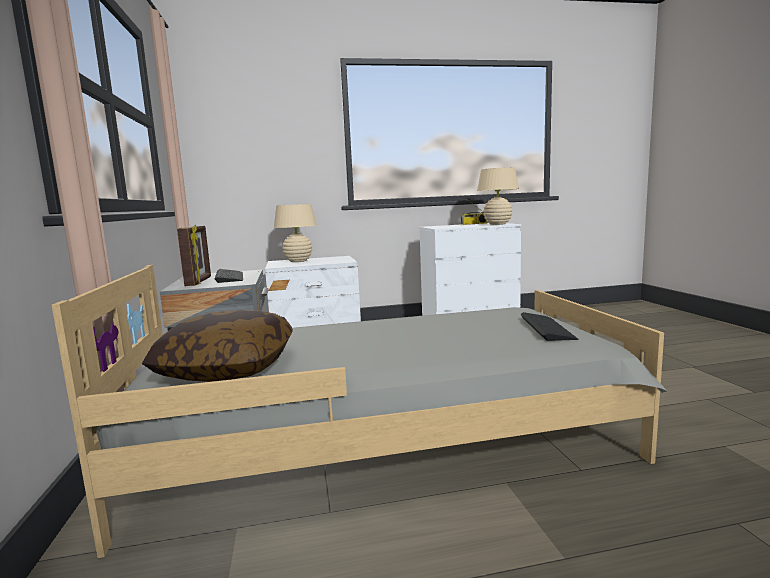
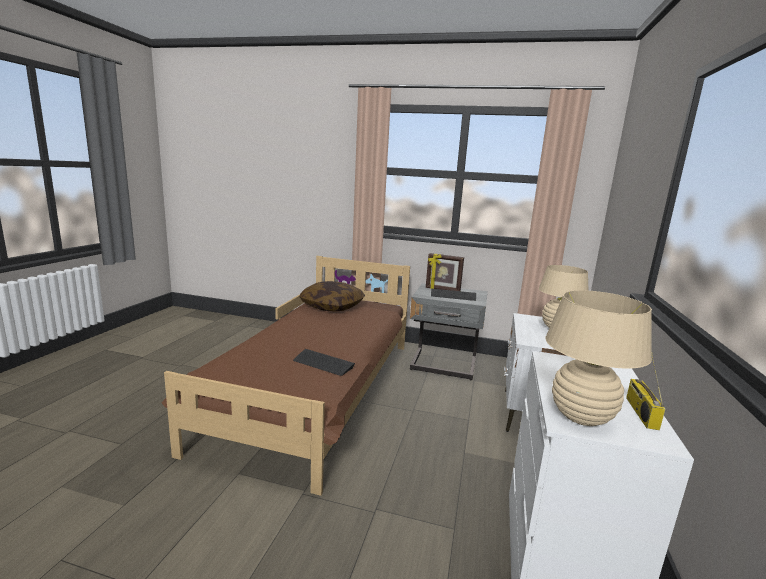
camera: 115 degrees right, 5 degrees up
grey bed [52,265,667,558] -> brown bed [161,256,410,496]
keyboard [521,312,579,341] -> keyboard moved to [293,349,355,376]

